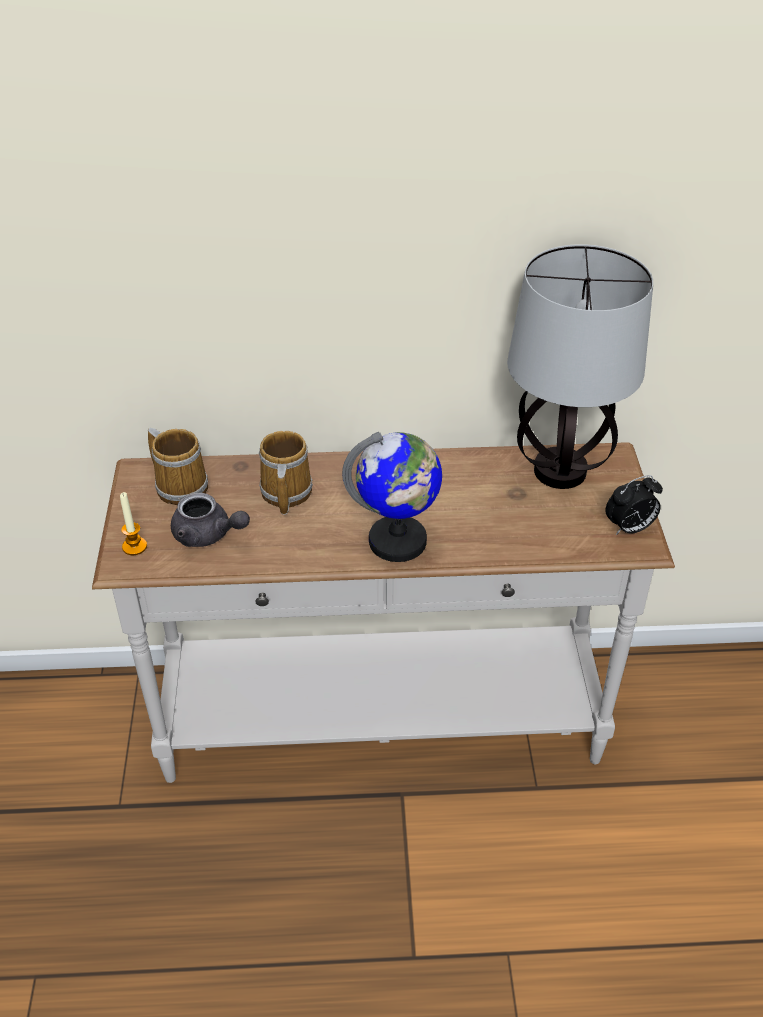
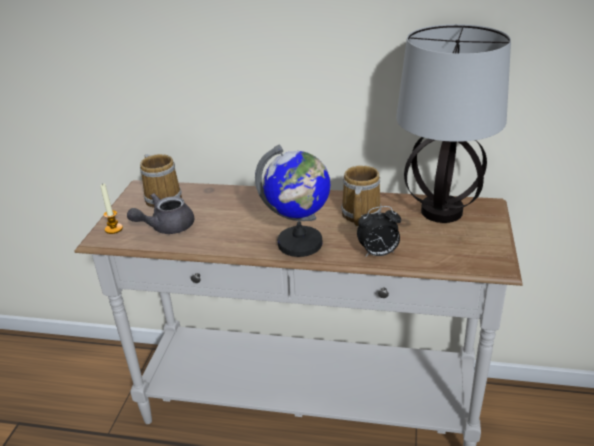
camera: 15 degrees right, 10 degrees down
grey teapot [171,493,250,547] -> grey teapot turned 105 degrees clockwise [127,193,195,234]
mug [259,431,313,515] -> mug moved to [341,165,381,227]
alarm clock [605,475,663,535] -> alarm clock moved to [357,206,401,256]

